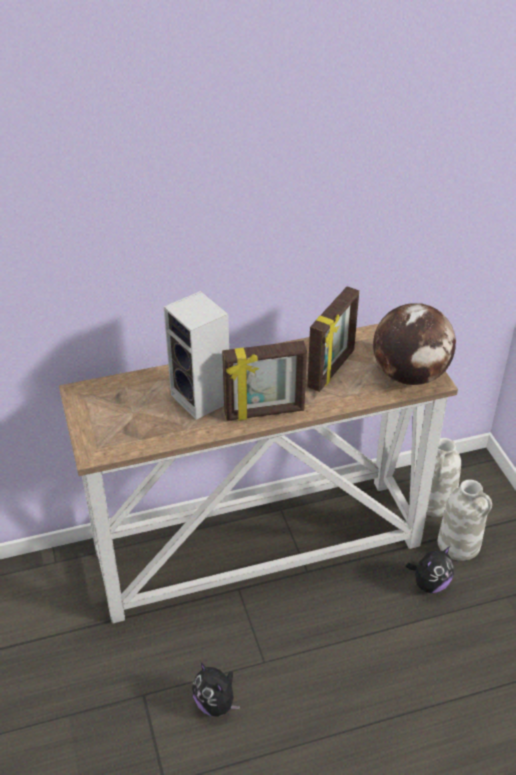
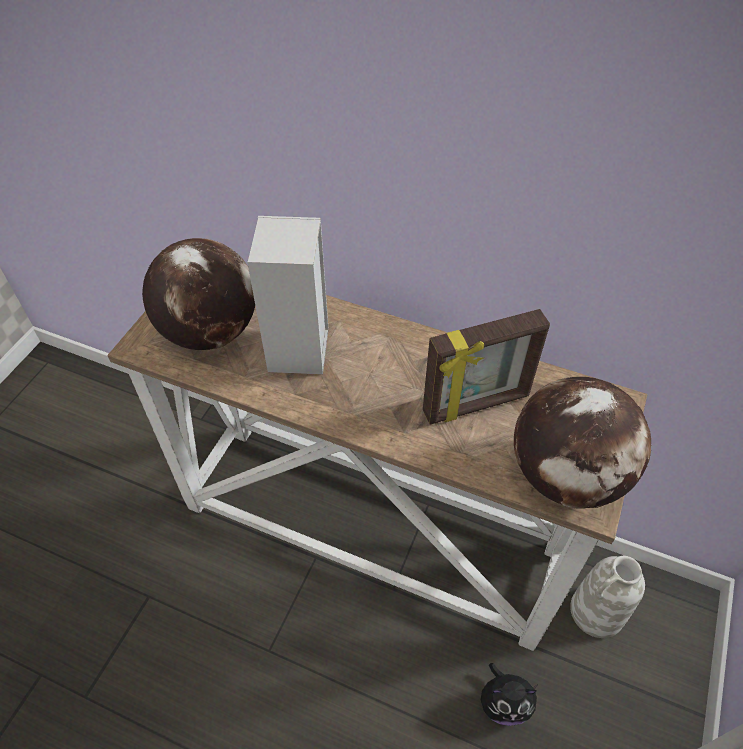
camera: 40 degrees right, 10 degrees up
plush toy [192,662,240,716] -> none
picture frame [222,340,307,421] -> none
white vase [438,479,492,561] -> none
none -> globe [142,238,255,350]

